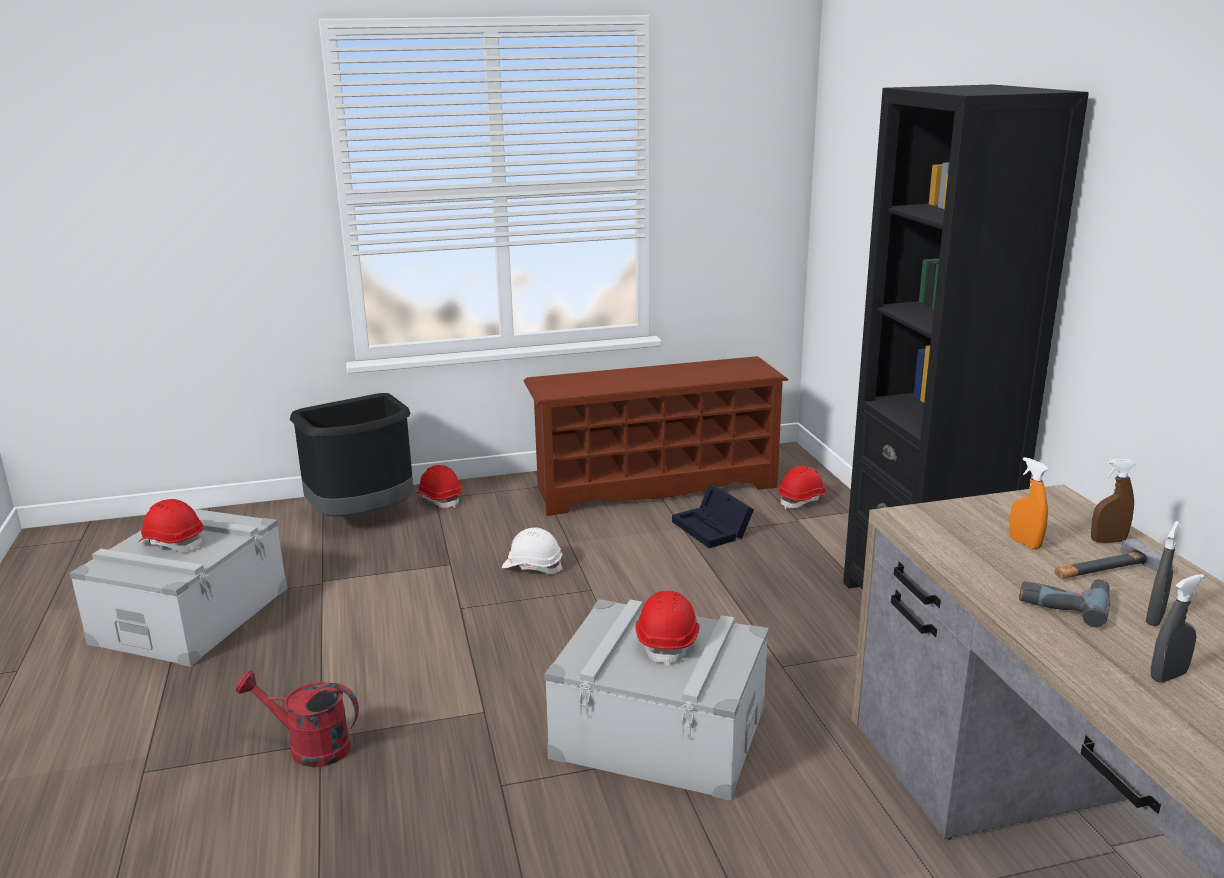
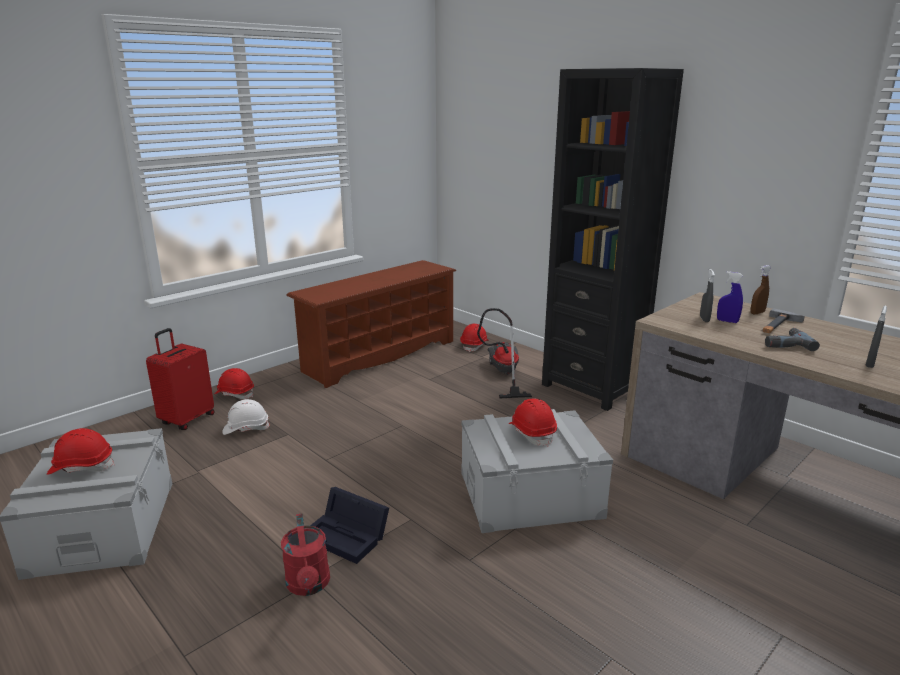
camera: 30 degrees left, 0 degrees up
red watering can [236,670,359,767] -> red watering can turned 90 degrees counterclockwise [281,513,330,596]
black trash can [290,393,414,517] -> red suitcase [146,328,215,430]
white hard hat [502,528,563,574] -> white hard hat moved to [222,399,270,435]
black storage box [672,484,754,548] -> black storage box moved to [310,487,389,564]
orange spray bottle [1009,457,1049,549] -> blue spray bottle [717,272,743,323]
grey spray bottle [1146,521,1179,626] -> grey spray bottle moved to [700,269,715,322]
none -> vacuum cleaner [477,308,532,399]

